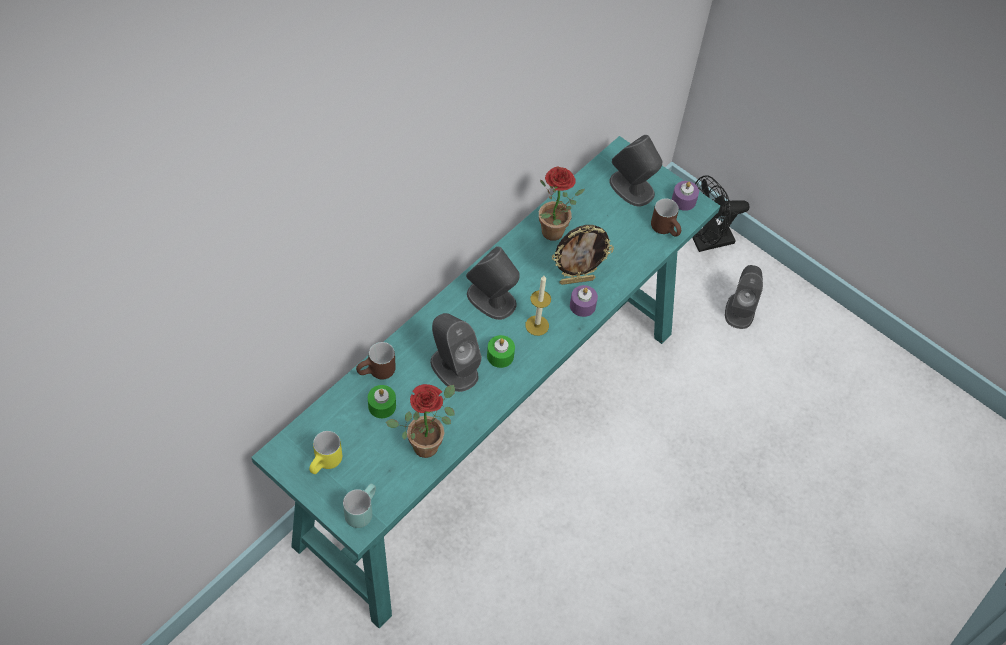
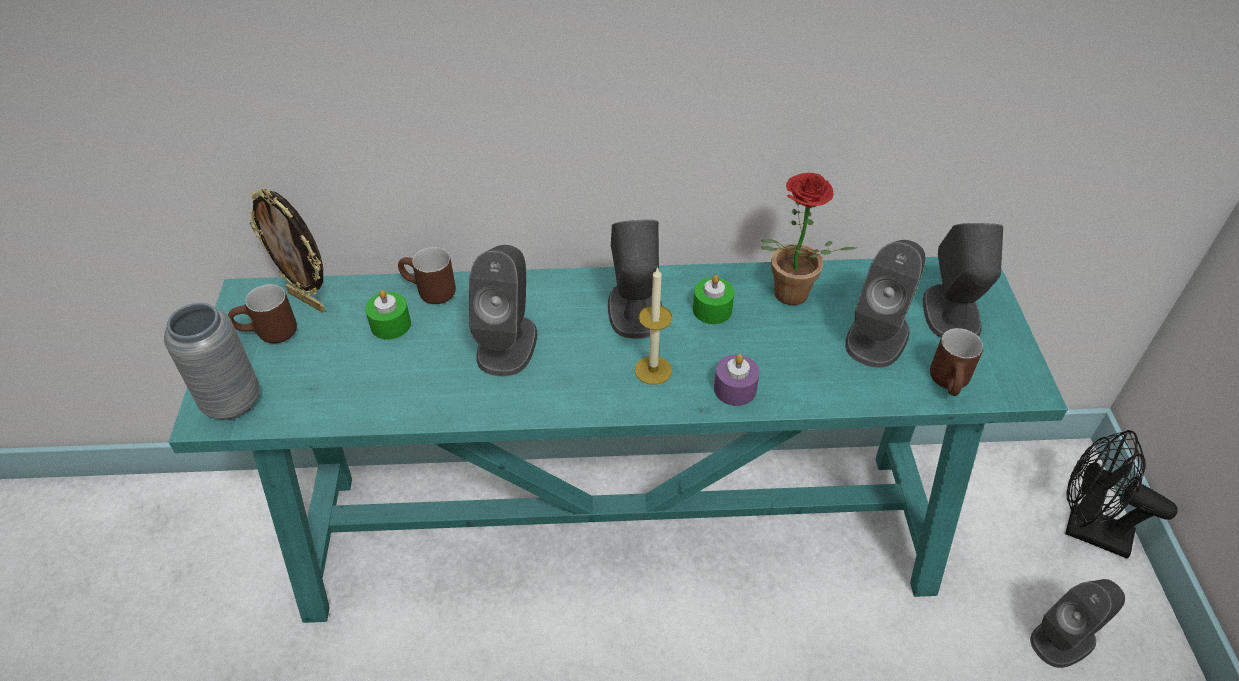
camera: 50 degrees right, 10 degrees down
yellow mug [309,431,342,474] -> brown mug [228,284,297,343]
turquoise mug [343,484,376,528] -> grey vase [164,303,260,420]
potted plant [386,384,455,458] -> none
green candle [487,335,515,368] -> green candle moved to [693,275,734,324]
picture frame [552,225,614,285] -> picture frame moved to [250,189,325,312]
purple candle [672,181,699,211] -> none
none -> grey speaker [845,240,925,368]

